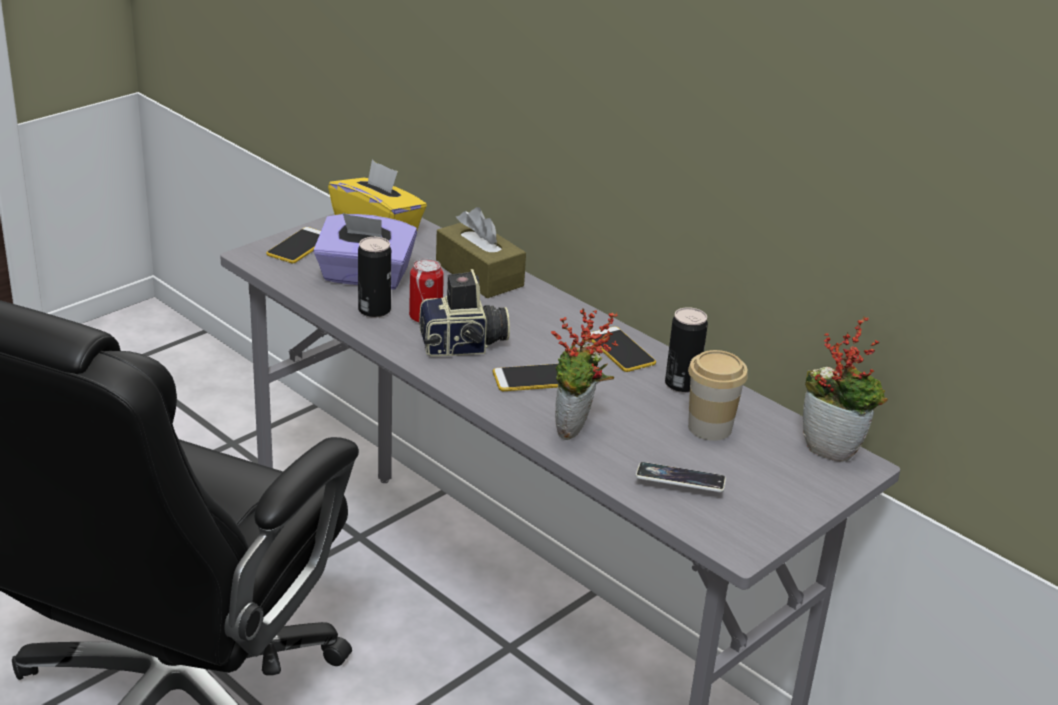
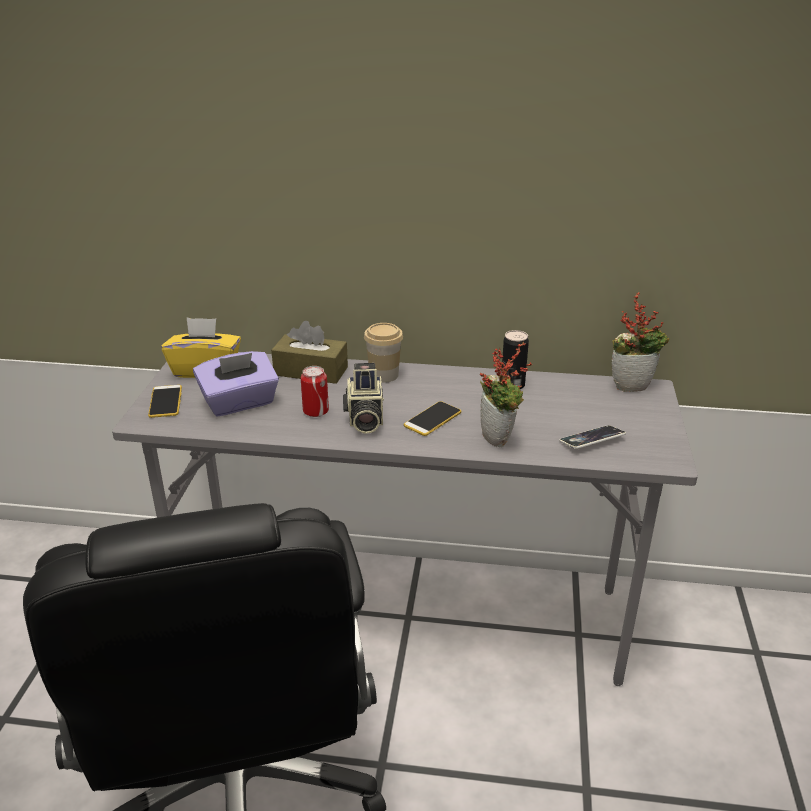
camera: 35 degrees left, 0 degrees up
can [358,237,391,318] -> none
camera [419,269,510,356] -> camera turned 135 degrees clockwise [343,363,384,434]
phone [590,327,656,372] -> none
cup [688,350,748,441] -> cup moved to [364,323,403,383]

